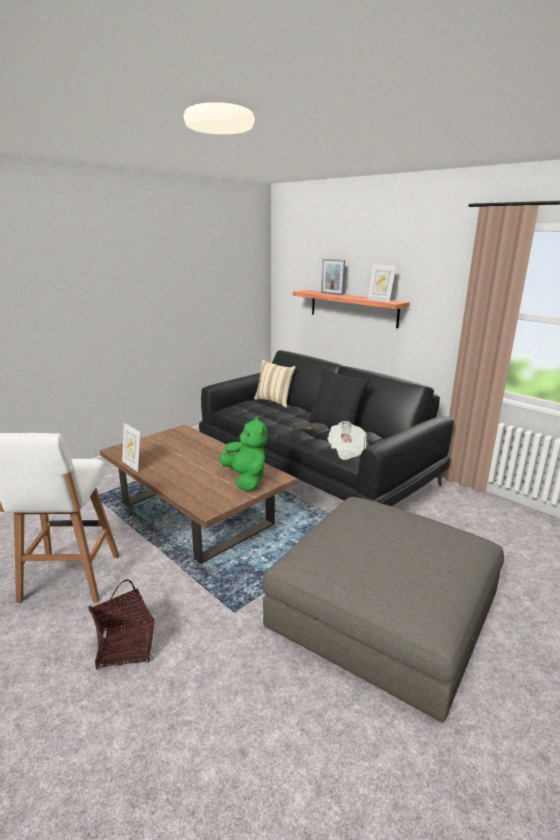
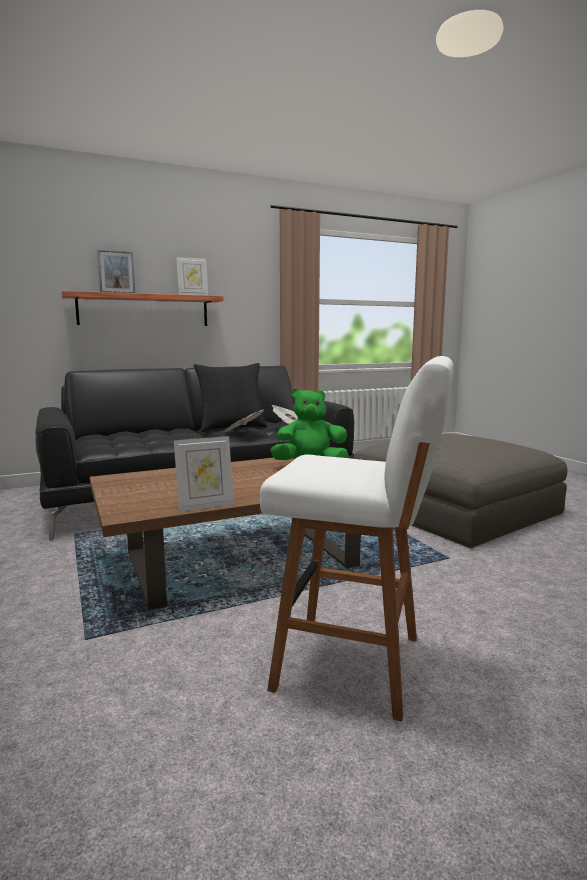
camera: 70 degrees left, 10 degrees down
basket [88,580,154,670] -> none
beige pillow [254,360,296,408] -> none

